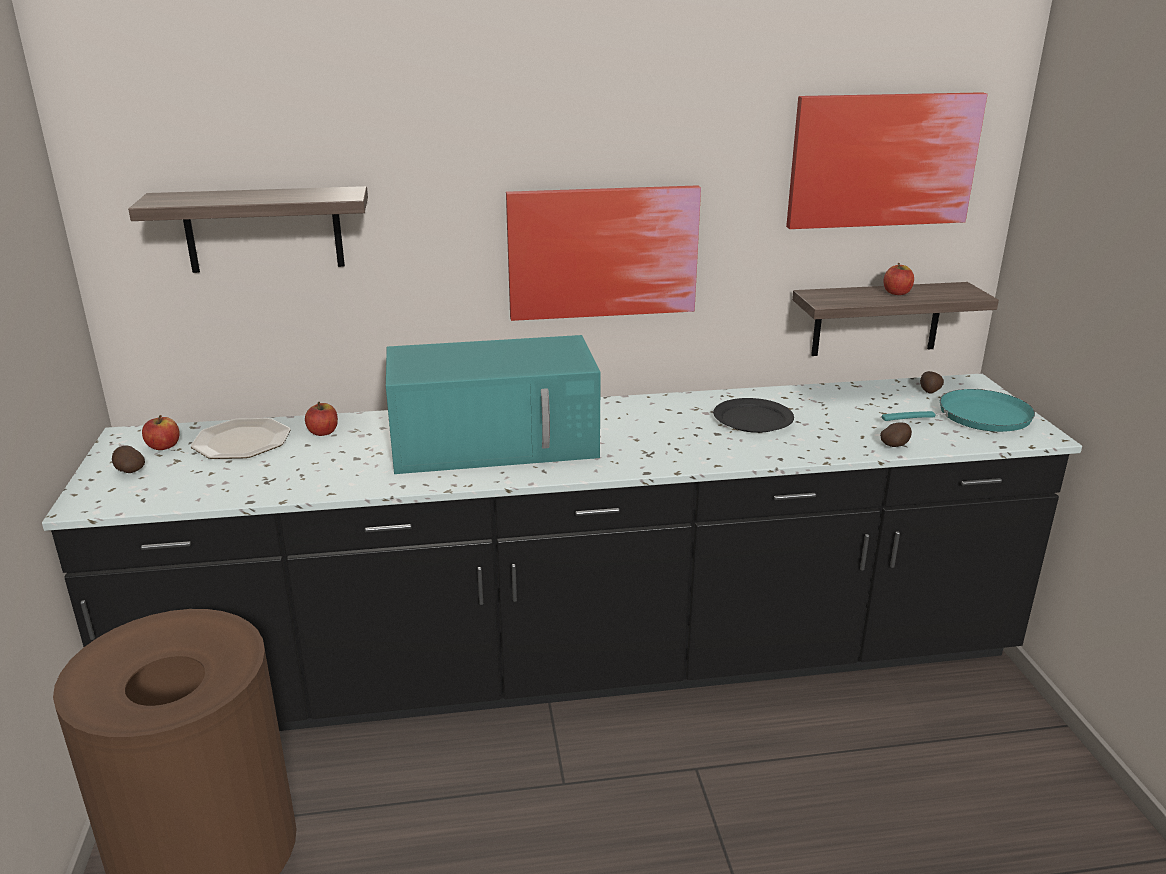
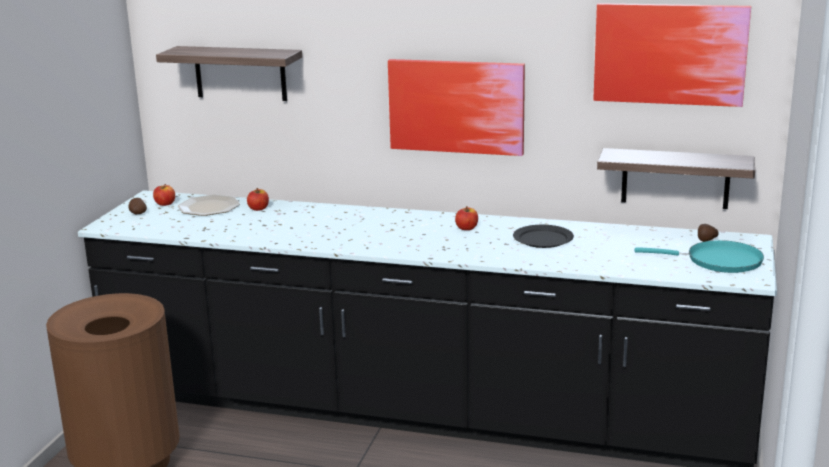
camera: 25 degrees right, 5 degrees down
turquoise microwave [386,335,601,474] -> none
potato [880,423,912,447] -> none
apple [883,263,914,295] -> apple moved to [455,206,478,230]

